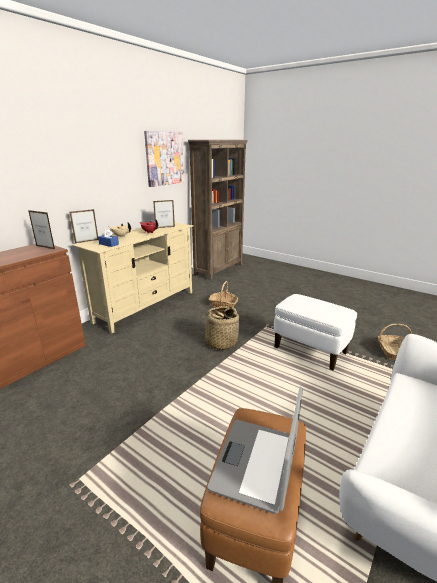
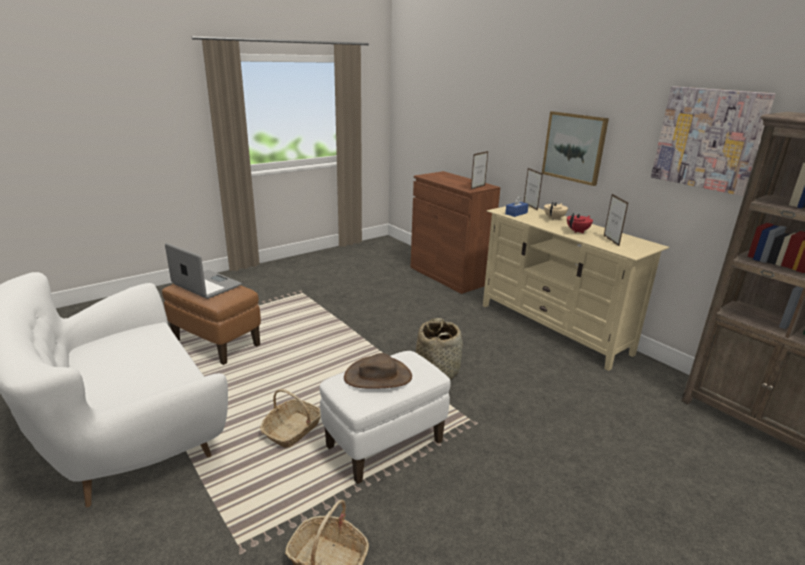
camera: 105 degrees right, 0 degrees up
basket [209,281,238,307] -> basket moved to [260,389,321,448]
none -> brown hat [344,353,412,389]
none -> picture [542,111,609,186]

